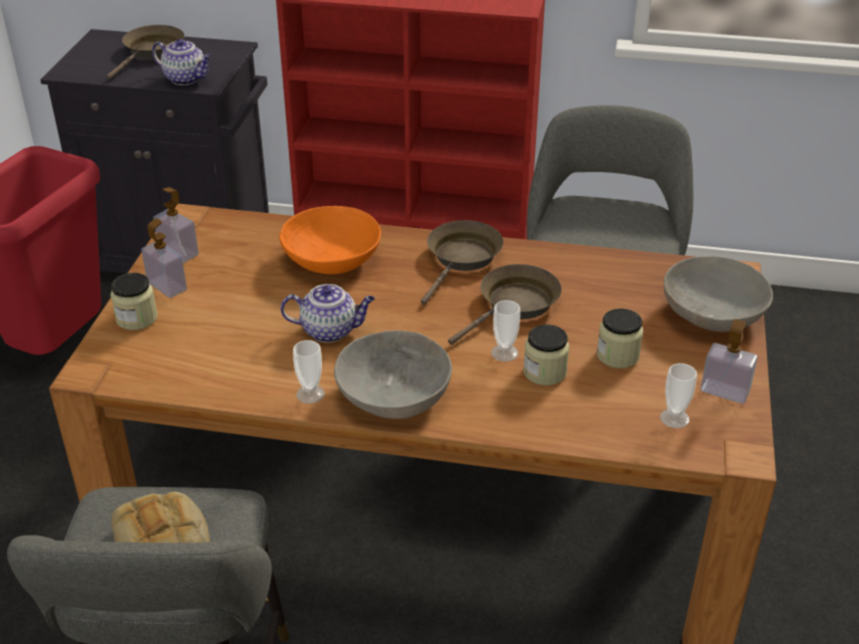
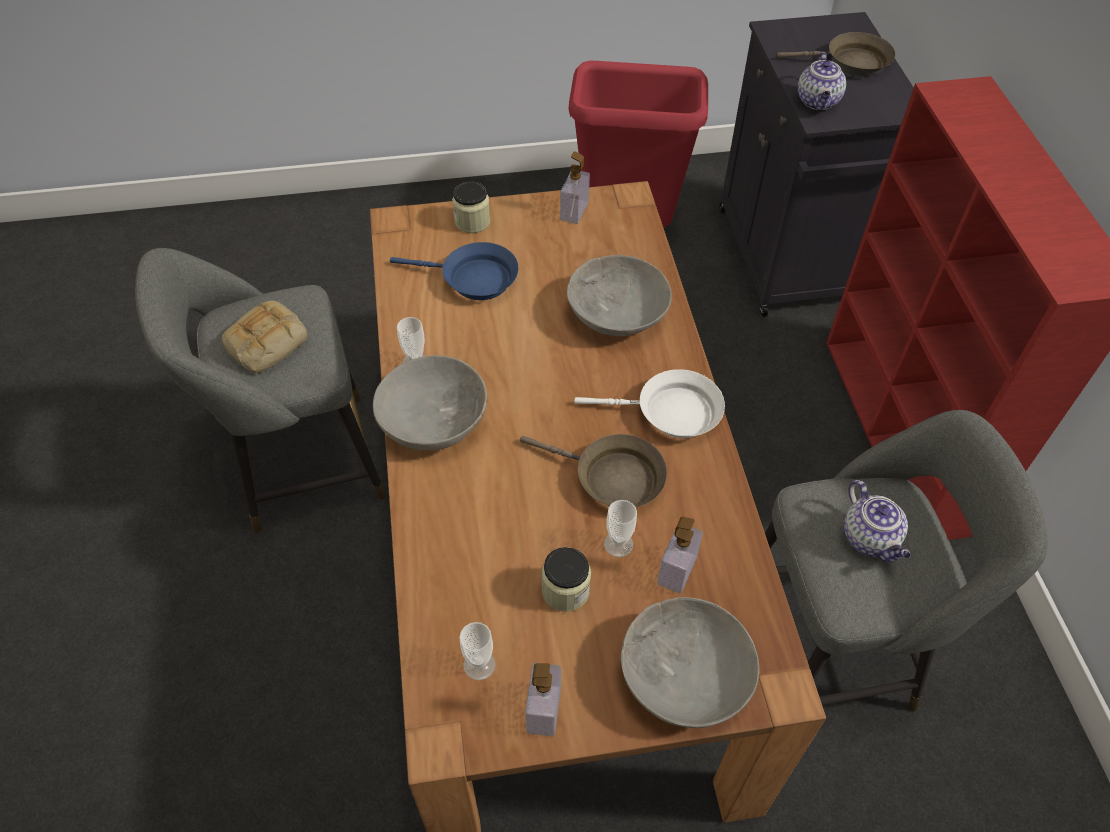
camera: 70 degrees right, 15 degrees up
soap dispenser [141,218,187,298] -> soap dispenser moved to [657,517,703,593]
orange bowl [279,206,381,274] -> grey bowl [567,255,672,336]
teapot [281,284,375,343] -> teapot moved to [844,480,910,563]
brown frying pan [420,220,504,305] -> white frying pan [574,369,725,438]
cup [491,300,520,362] -> cup moved to [604,500,637,557]
jar [523,324,569,386] -> none
none -> blue frying pan [390,242,518,300]

